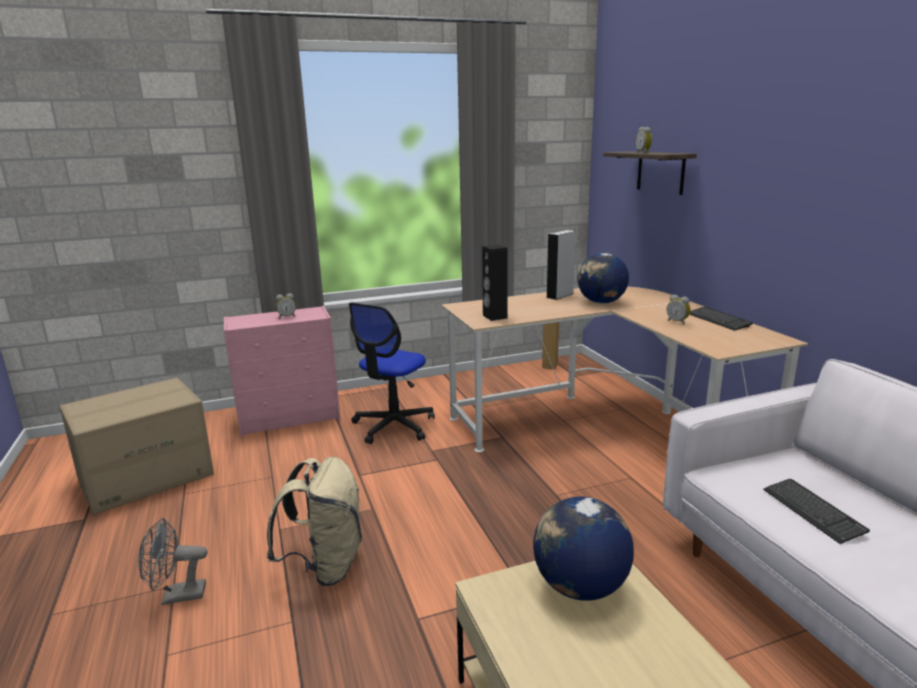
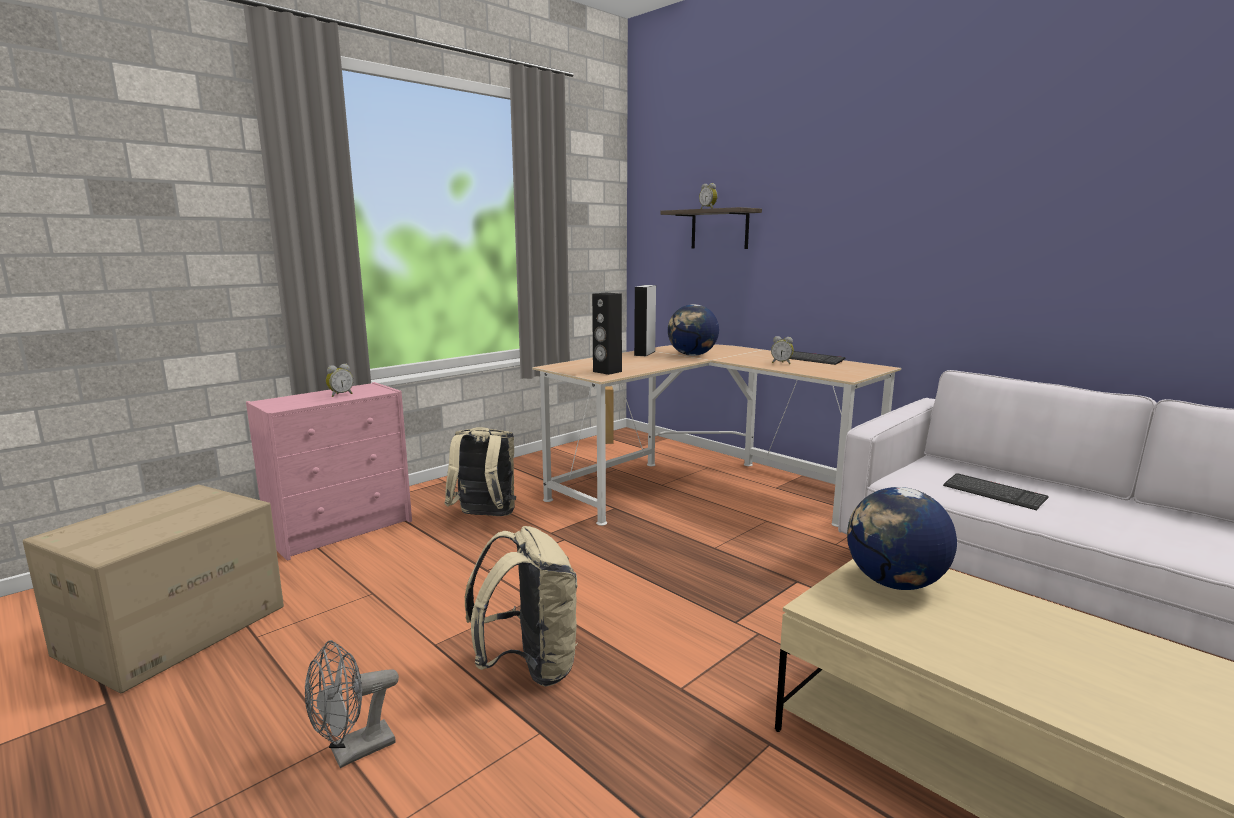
camera: 25 degrees left, 5 degrees down
office chair [349,303,435,444] -> beige backpack [444,427,516,516]

